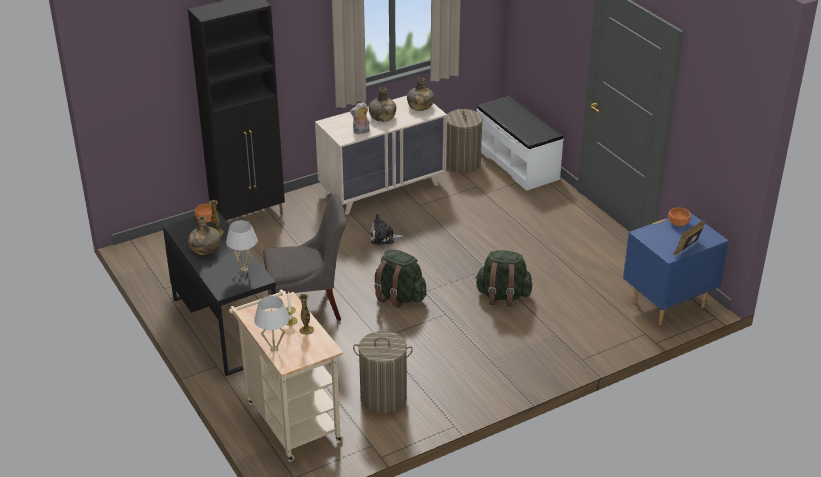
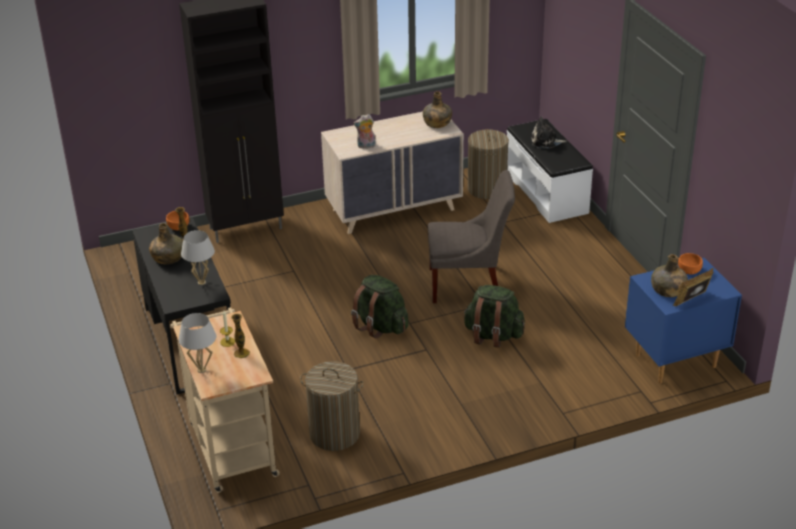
camera: 10 degrees right, 0 degrees up
grey chair [263,194,346,321] -> grey chair moved to [428,170,515,303]
green bottle [369,87,396,122] -> green bottle moved to [651,254,688,297]
plush toy [370,214,404,246] -> plush toy moved to [532,117,567,148]

